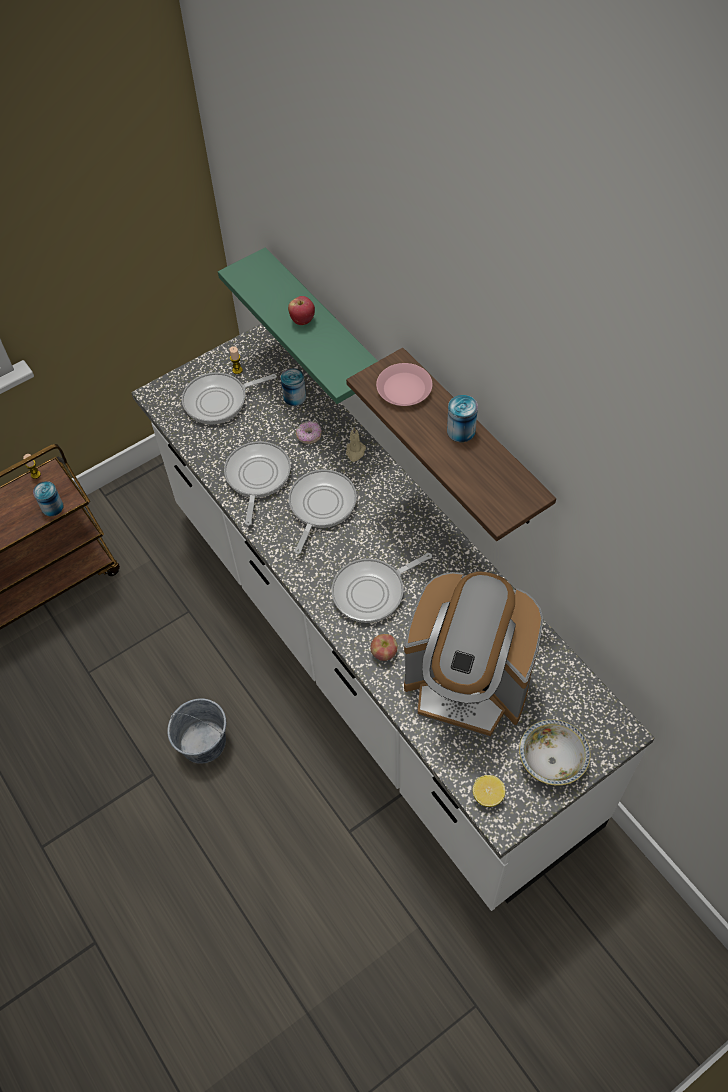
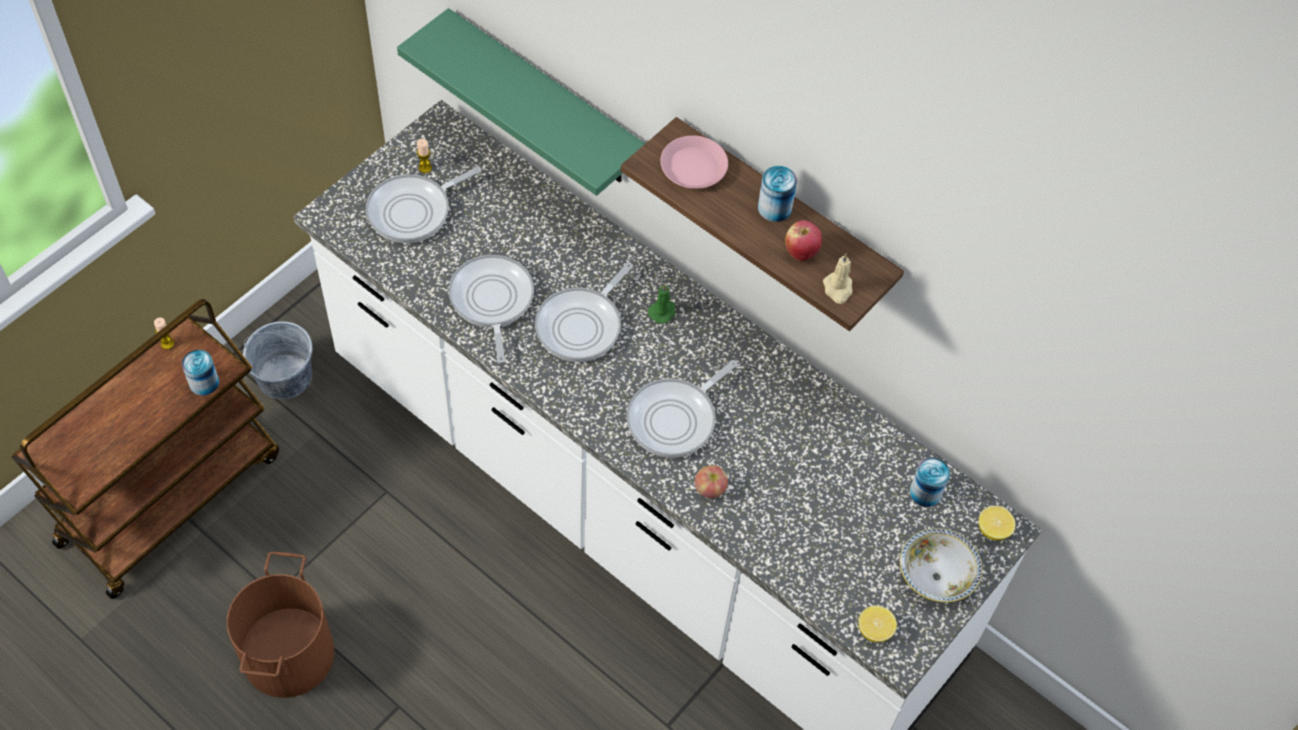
camera: 20 degrees left, 0 degrees up
grey bucket [167,698,227,764] -> grey bucket moved to [243,321,313,399]
can [281,368,306,406] -> can moved to [909,457,950,507]
apple [288,296,315,325] -> apple moved to [785,220,822,261]
frying pan [289,470,357,554] -> frying pan turned 150 degrees counterclockwise [535,262,633,362]
donut [296,421,322,444] -> none
beige candle [346,427,366,462] -> beige candle moved to [823,253,853,304]
coffee machine [404,571,543,737] -> none
none -> brown bucket [227,552,334,698]
none -> green candle [648,283,676,324]
none -> lemon [979,506,1015,540]

